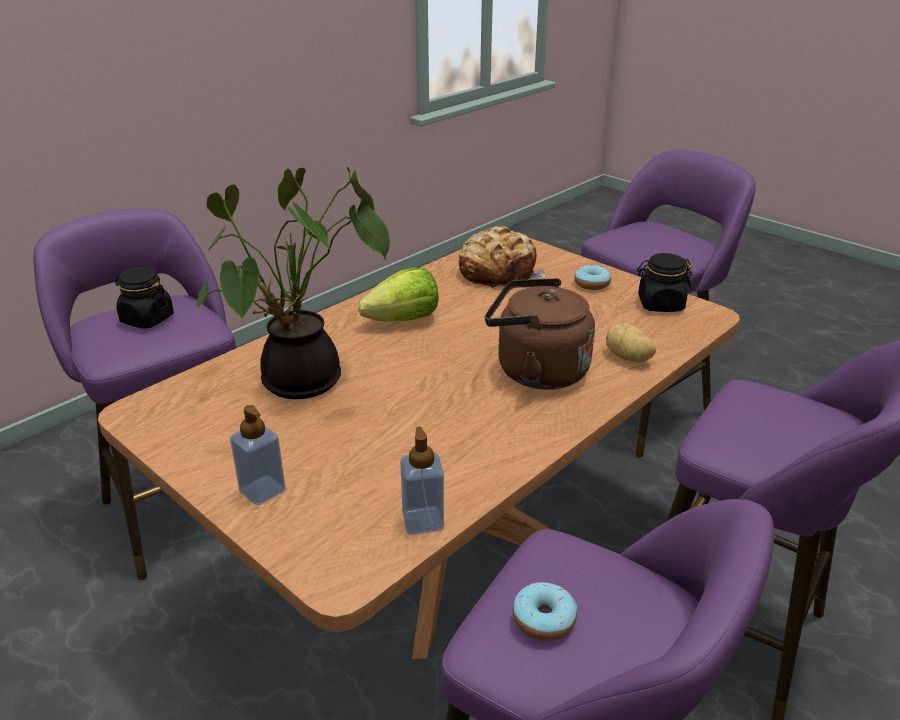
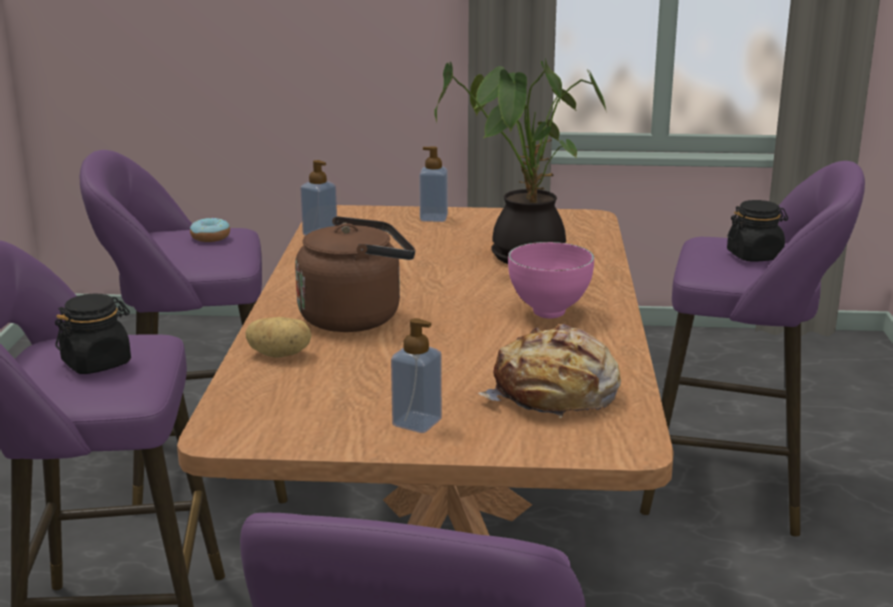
camera: 140 degrees right, 10 degrees down
lettuce [358,268,439,322] -> pink bowl [508,242,594,319]
donut [574,265,611,290] -> soap dispenser [391,318,442,433]
black jar [637,253,693,312] -> black jar moved to [55,294,131,374]

